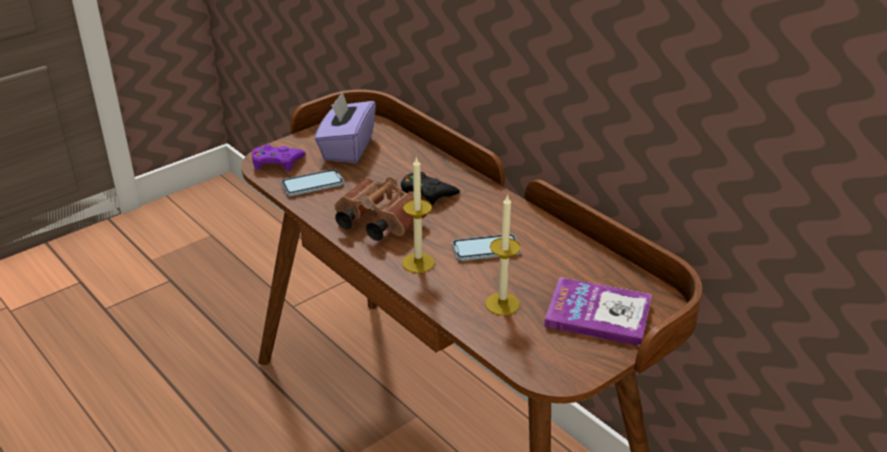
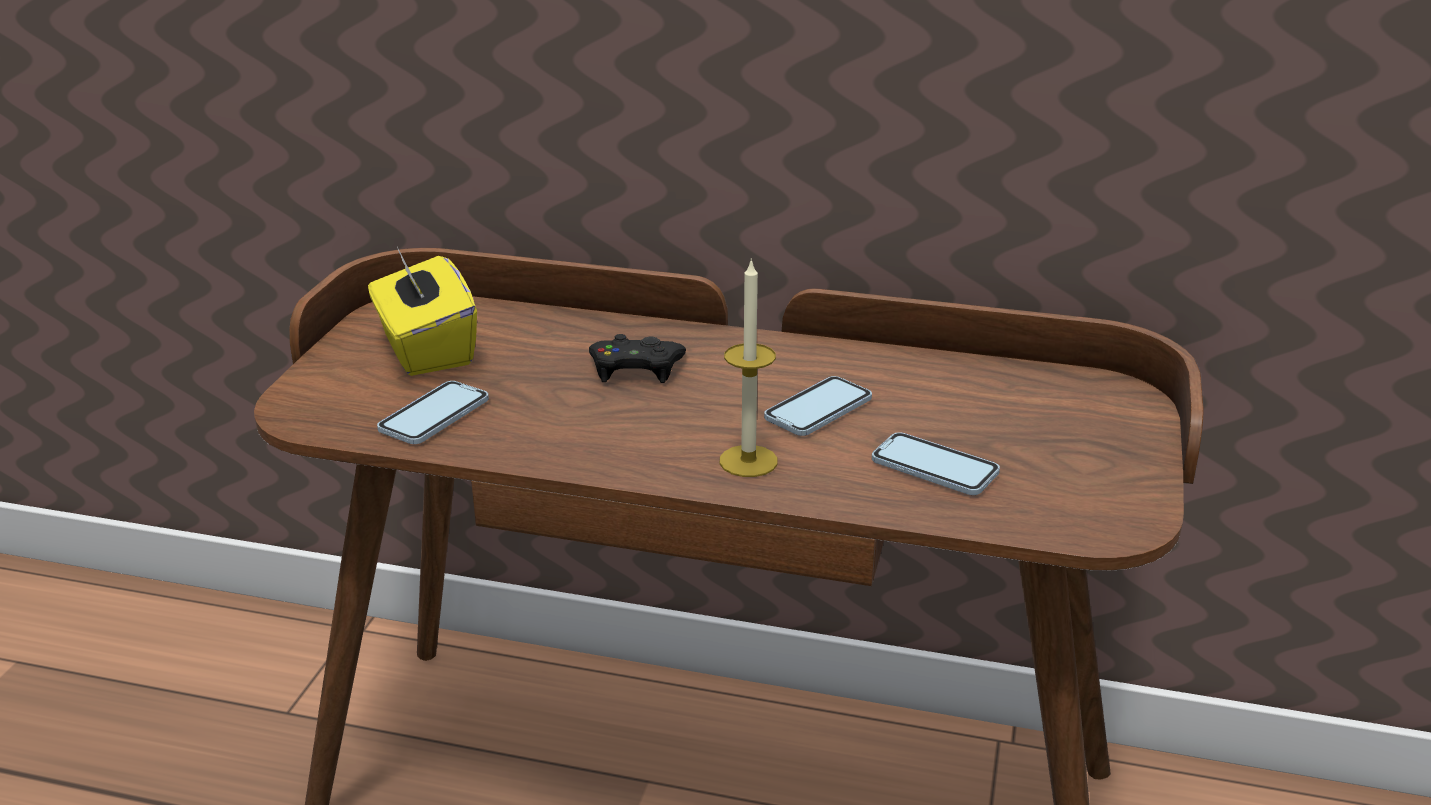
camera: 35 degrees left, 5 degrees down
purple game controller [252,144,306,172] -> none
purple tissue box [315,91,376,163] -> yellow tissue box [368,247,477,376]
brown binoculars [334,177,427,241] -> none
candle [485,194,521,315] -> phone [872,432,1000,495]
book [544,277,652,346] -> none

